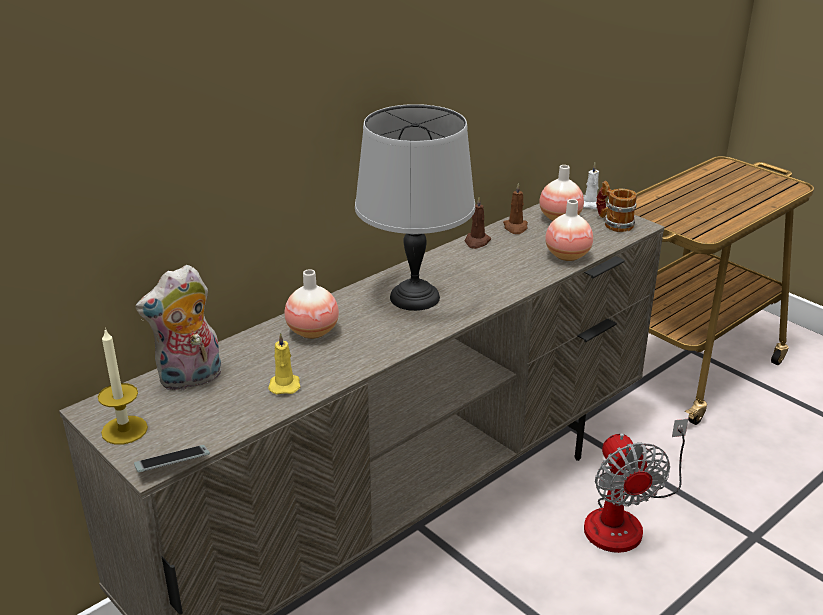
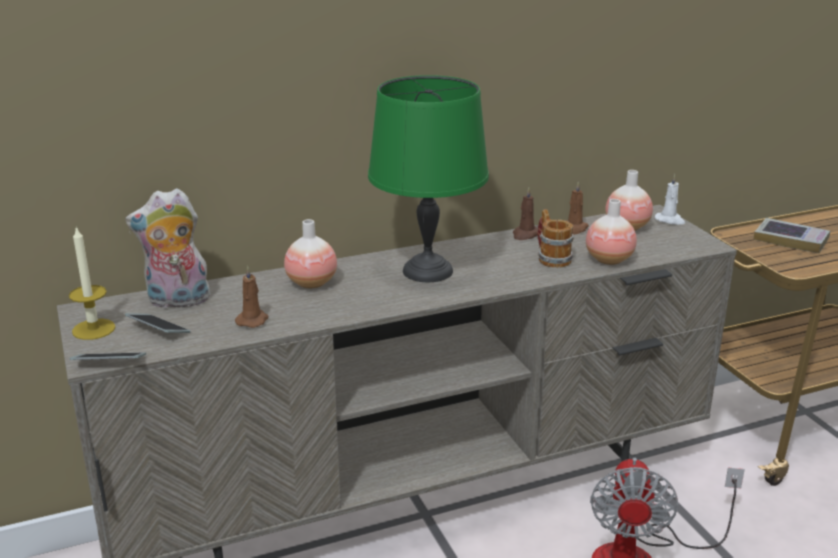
camera: 20 degrees right, 5 degrees down
yellow candle [268,333,301,394] -> brown candle [235,266,269,328]
grey table lamp [355,104,475,311] -> green table lamp [368,75,489,282]
mug [596,181,637,232] -> mug moved to [537,209,574,268]
none -> phone [125,313,191,333]
none -> book [753,218,830,253]

